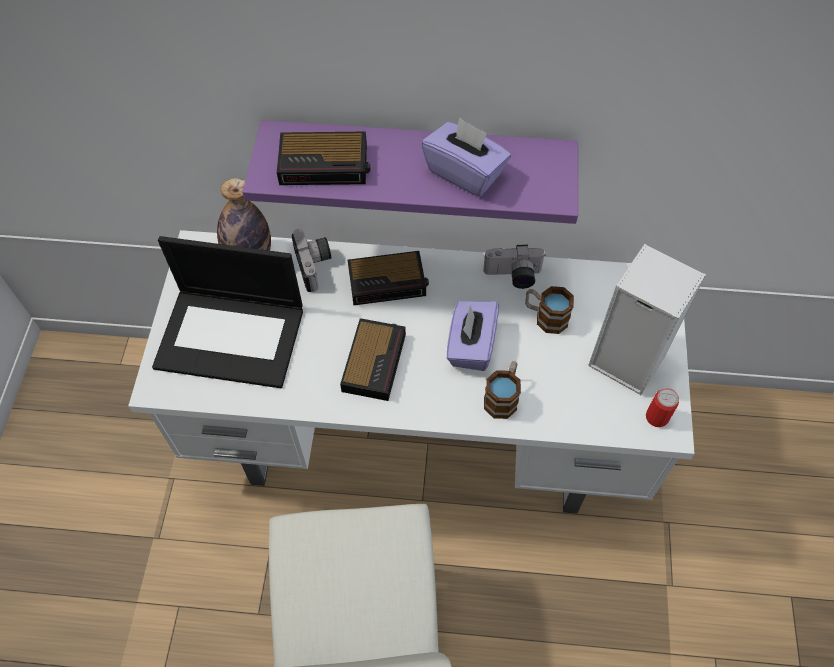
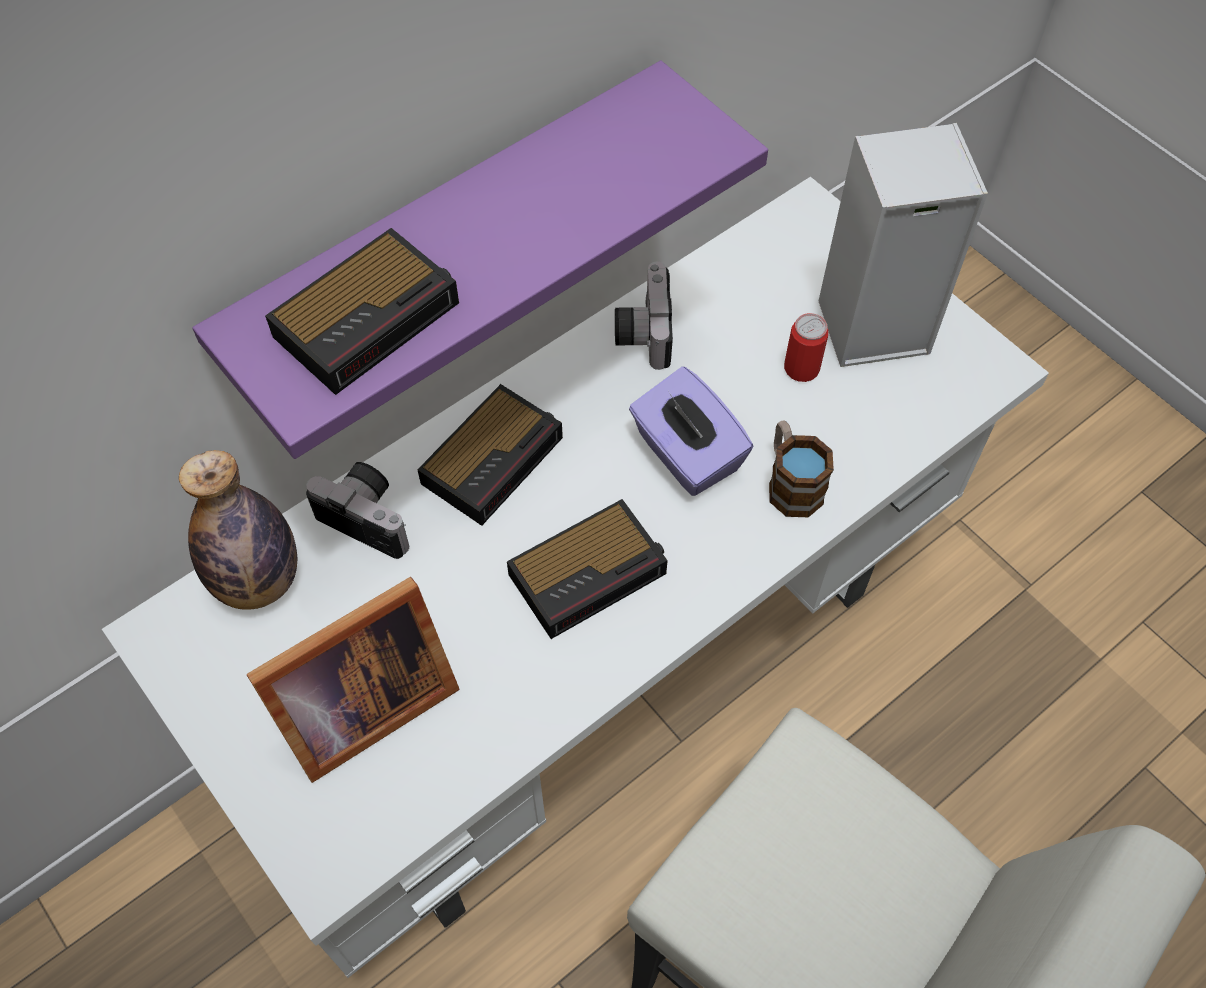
camera: 45 degrees left, 0 degrees up
laptop [152,236,303,388] -> picture frame [247,577,459,783]
alarm clock [340,318,406,401] -> alarm clock turned 90 degrees clockwise [507,499,668,639]
purple tissue box [421,117,511,197] -> none
camera [483,245,546,289] -> camera turned 135 degrees clockwise [615,261,673,370]
mug [525,286,574,334] -> none
can [646,388,679,427] -> can moved to [784,313,828,382]

